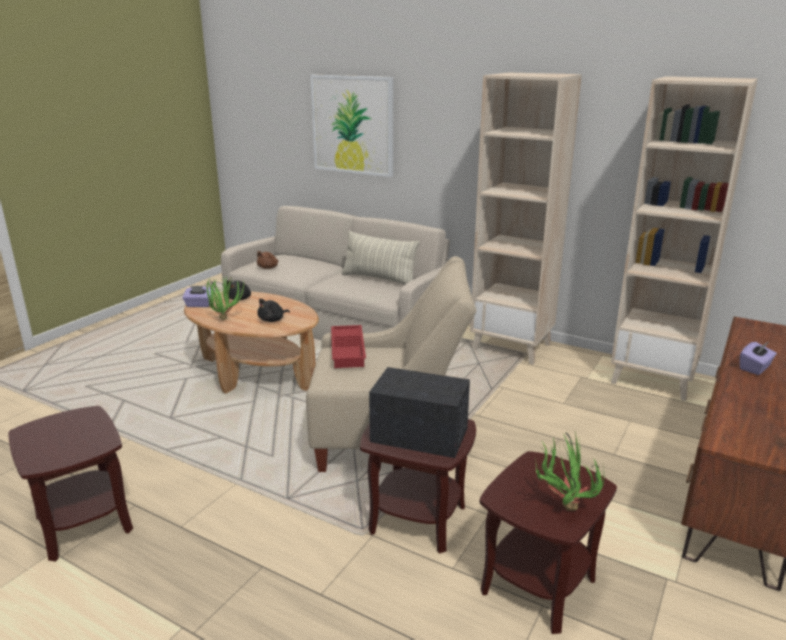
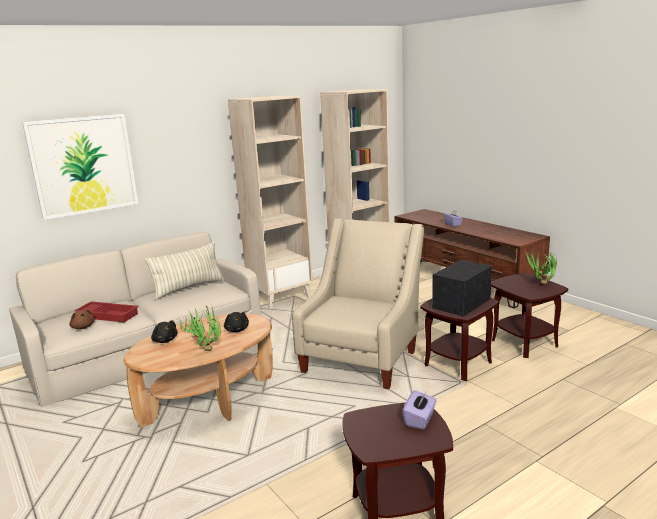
camera: 65 degrees left, 5 degrees down
purple tissue box [182,286,214,307] -> purple tissue box moved to [403,390,437,430]
red tray [331,325,366,368] -> red tray moved to [74,301,139,322]

